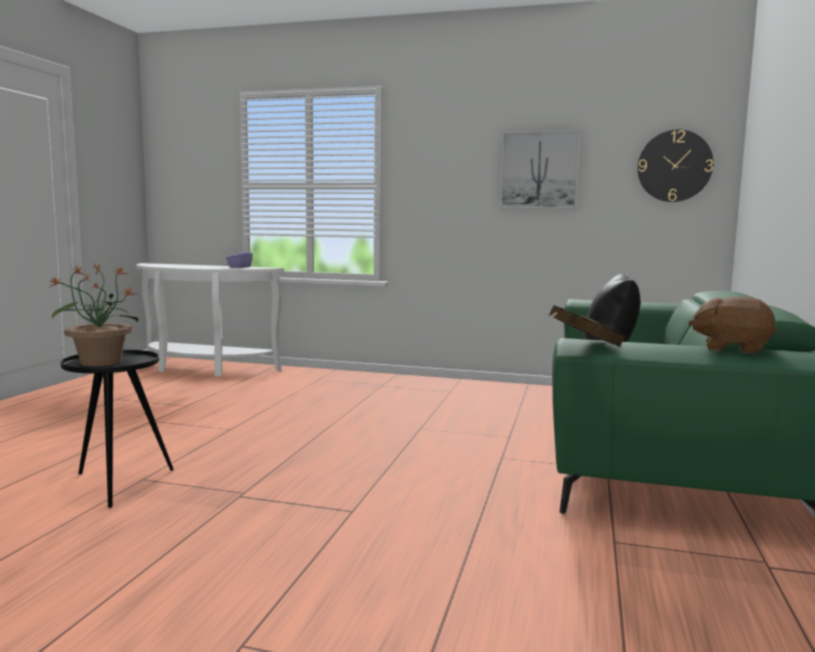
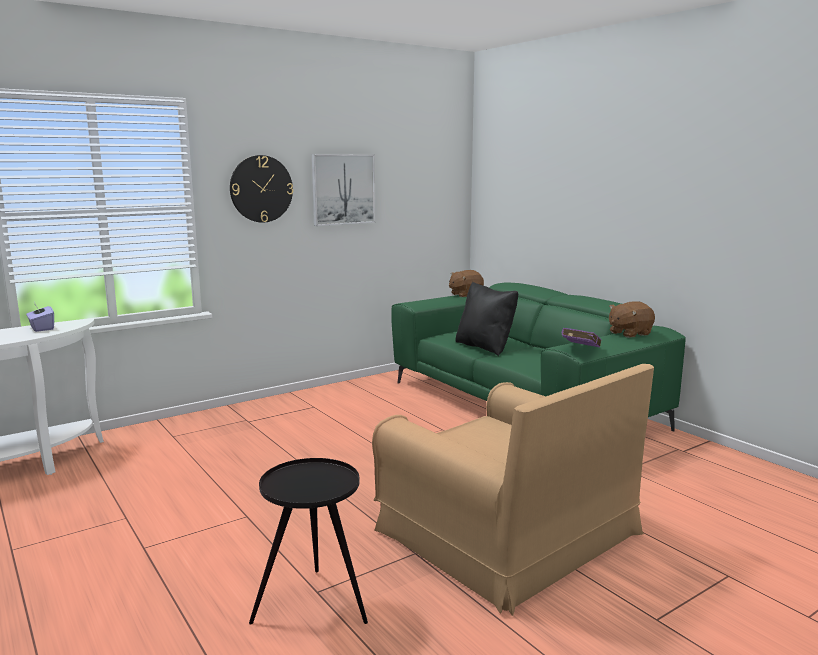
camera: 50 degrees left, 5 degrees up
potted plant [48,264,139,366] -> none
red book [546,305,626,347] -> purple book [562,328,602,347]
wall clock [637,130,714,202] -> wall clock moved to [230,155,293,223]
none -> brown armchair [372,364,654,616]
none -> brown plush toy [449,270,484,297]

